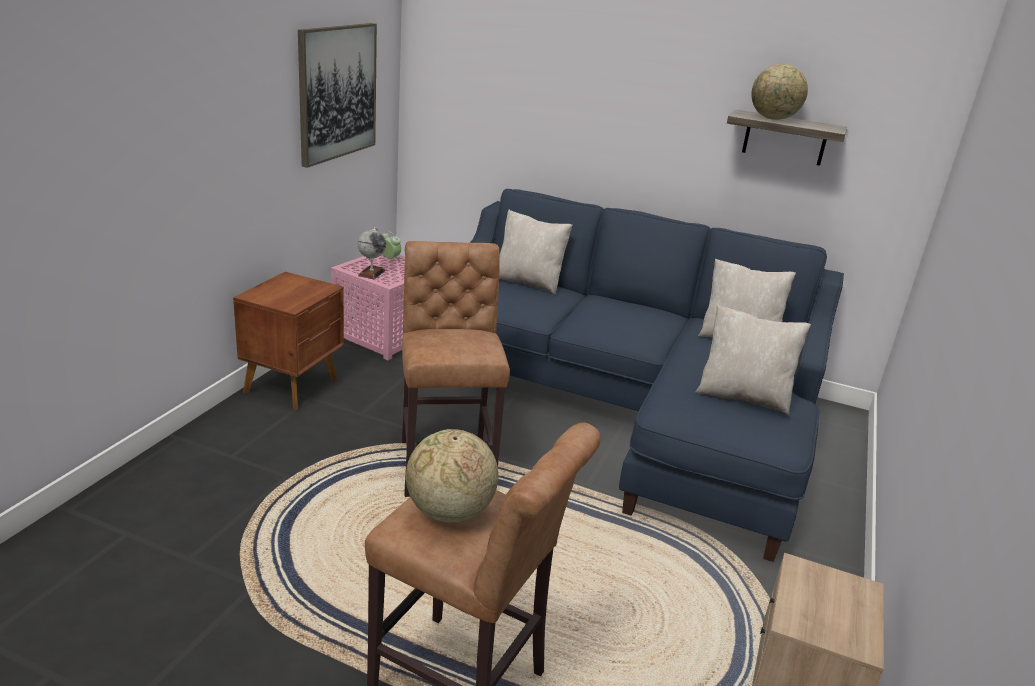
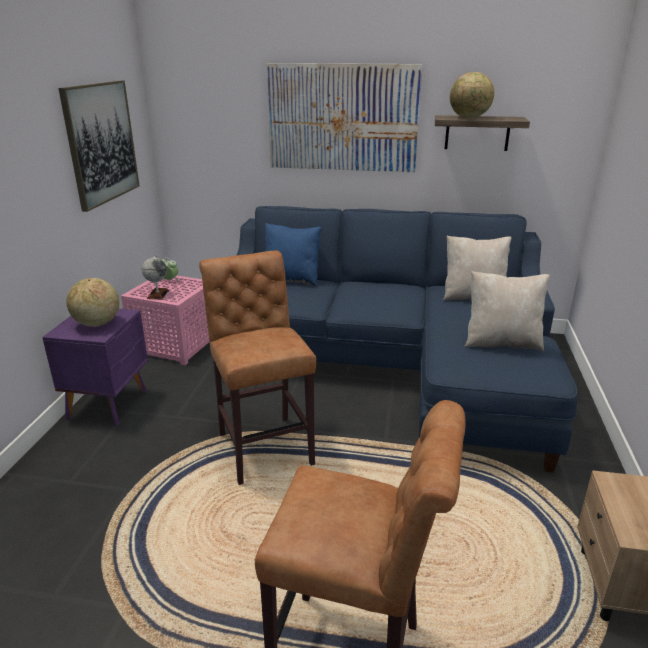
camera: 10 degrees left, 0 degrees up
brown nightstand [233,272,344,410] -> purple nightstand [42,309,148,426]
globe [406,429,498,523] -> globe moved to [66,278,119,327]
beige pillow [499,210,573,295] -> blue pillow [265,223,322,287]
none -> picture [266,63,423,172]

